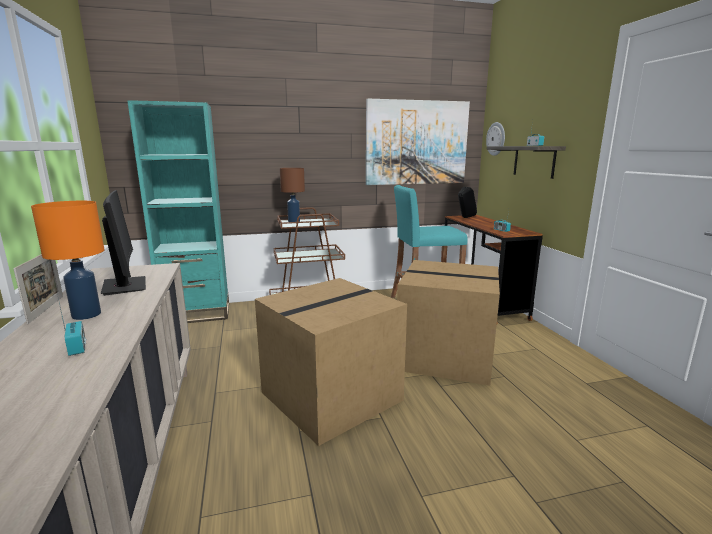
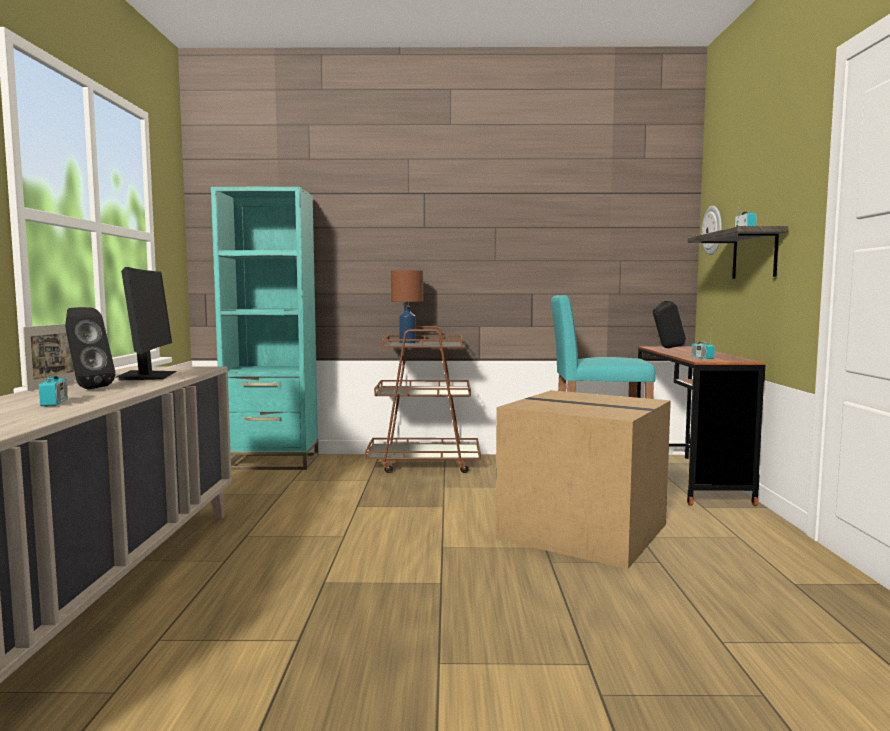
camera: 15 degrees right, 10 degrees down
orange table lamp [31,201,104,320] -> black speaker [65,307,116,389]
cardboard box [255,278,407,446] -> none
picture [366,99,470,185] -> none

